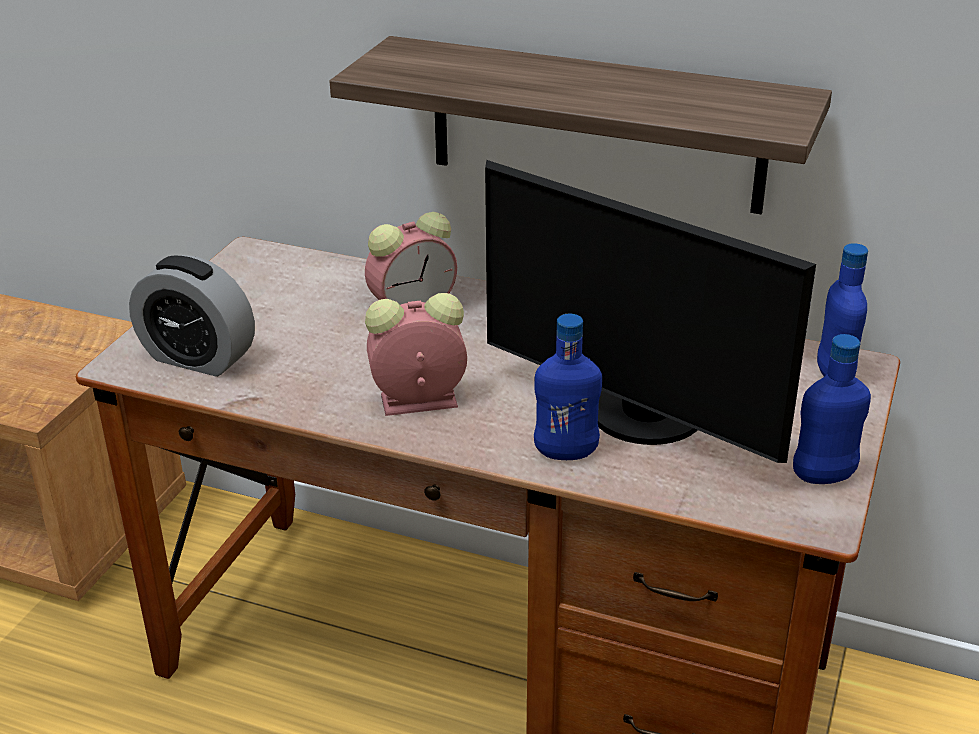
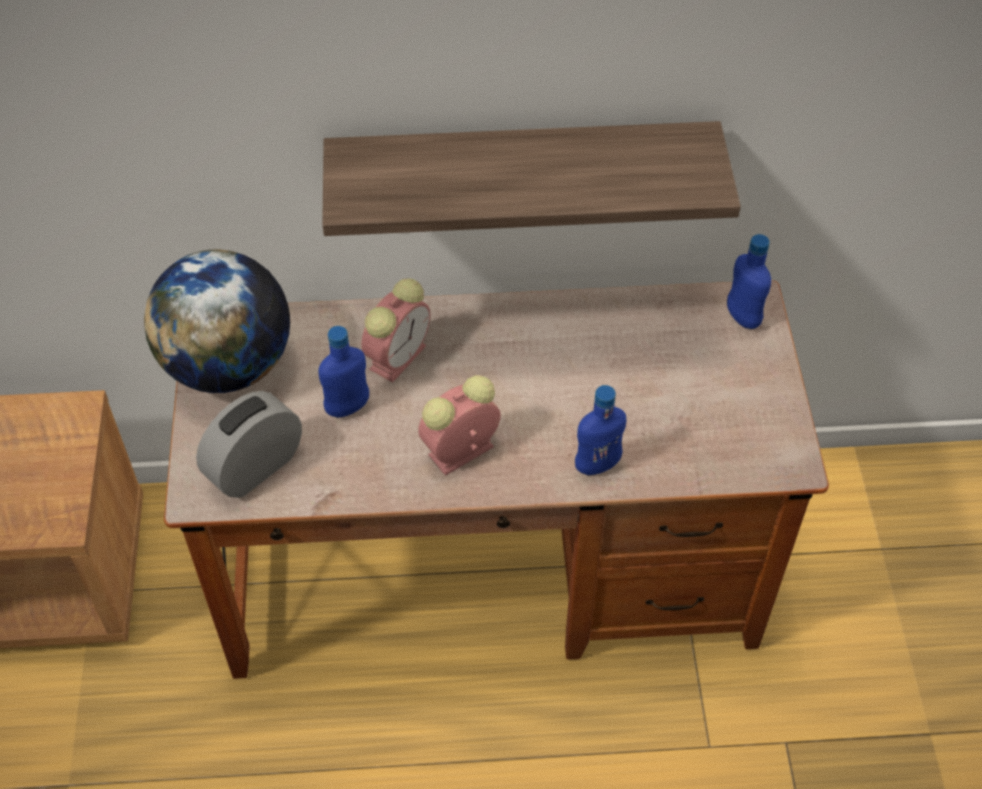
camera: 25 degrees left, 20 degrees up
alarm clock [129,255,255,377] -> alarm clock turned 135 degrees clockwise [196,391,302,498]
monitor [485,160,816,463] -> none
blue bottle [793,334,871,484] -> blue bottle moved to [319,326,369,418]
none -> globe [144,250,290,393]

